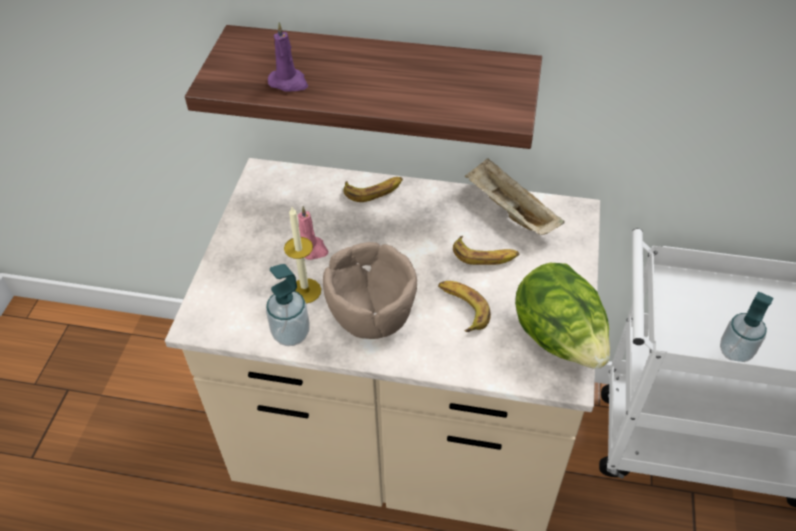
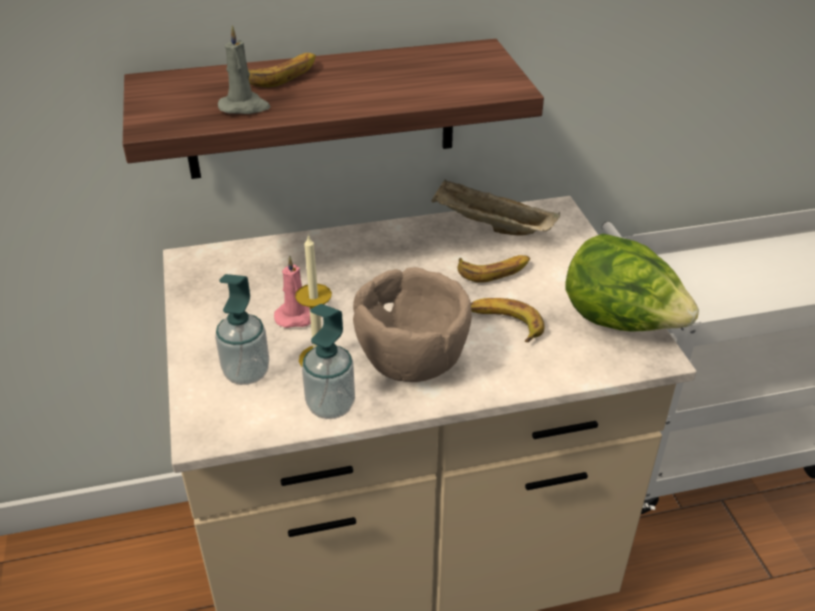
camera: 25 degrees left, 10 degrees down
purple candle [268,22,308,92] -> grey candle [218,25,271,114]
banana [343,177,403,202] -> banana moved to [248,53,316,88]
soap dispenser [720,291,773,362] -> soap dispenser moved to [215,274,269,385]

